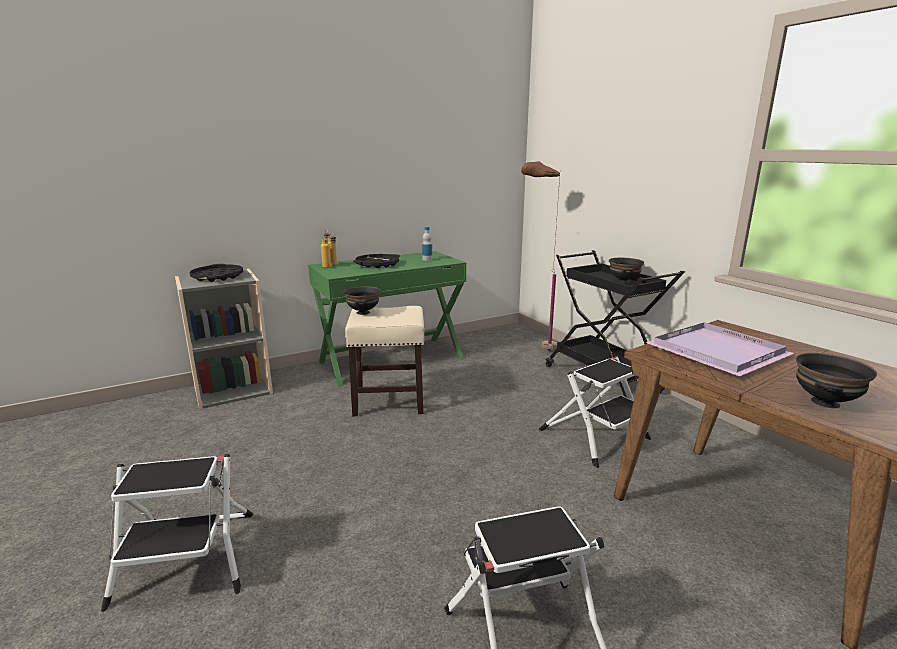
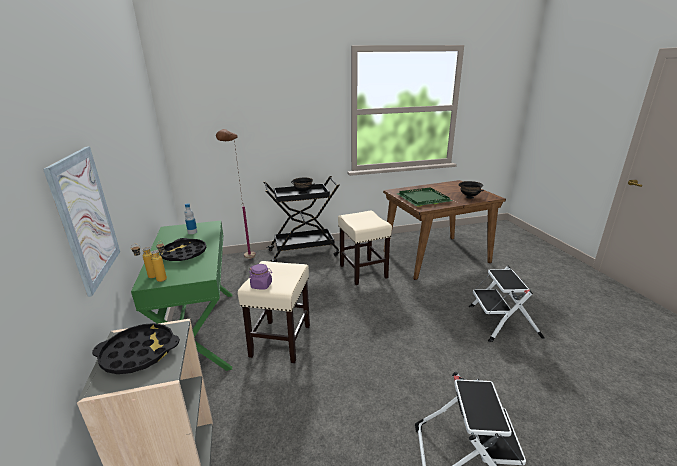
camera: 75 degrees left, 5 degrees up
black bowl [344,286,380,315] -> purple jar [249,264,272,290]
step ladder [538,355,651,468] -> beige stool [338,211,392,285]
purple tray [646,322,795,376] -> green tray [396,188,453,207]
none -> picture [43,146,120,297]

